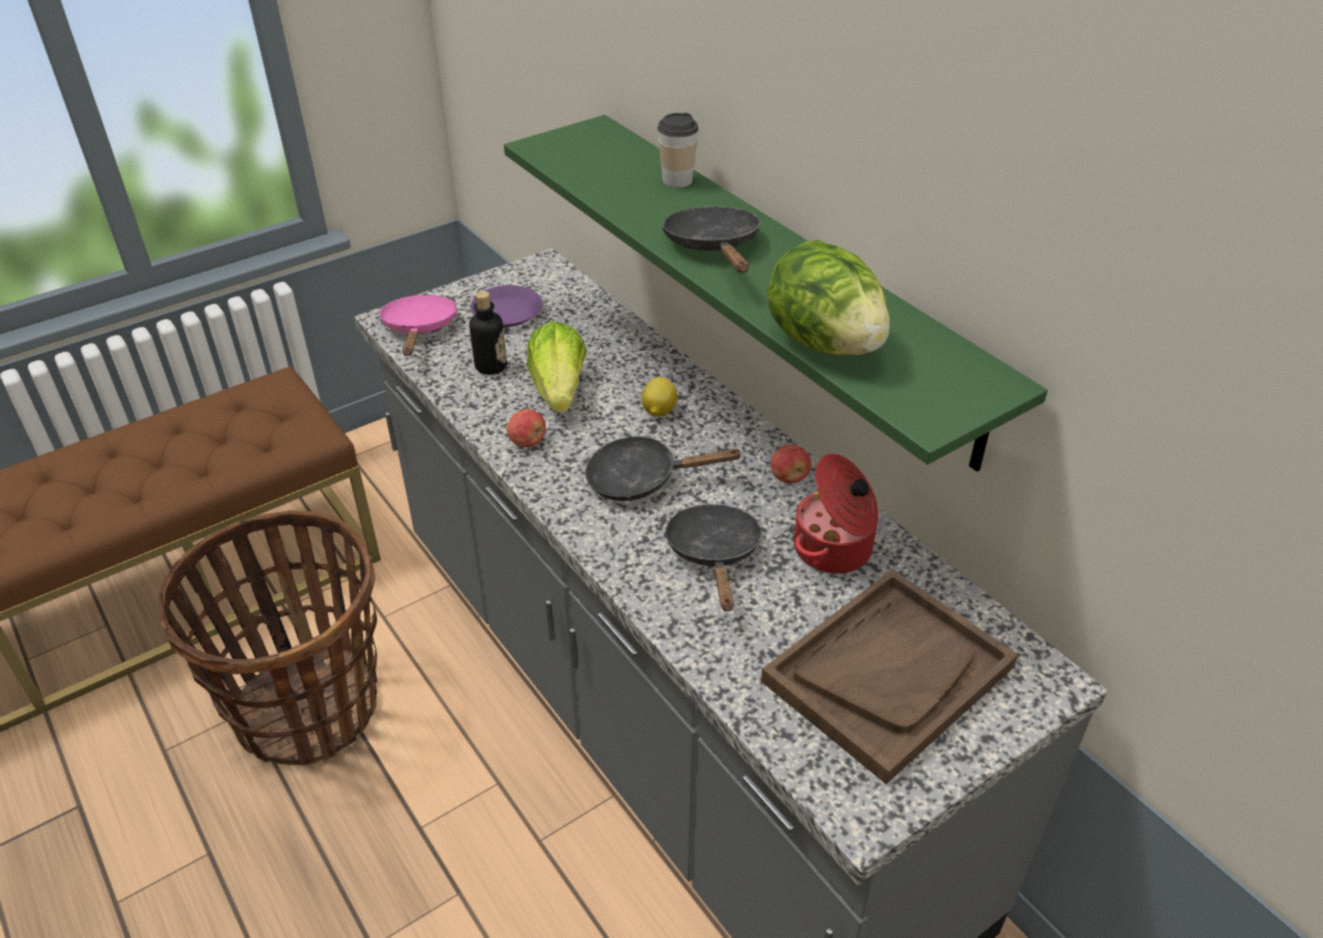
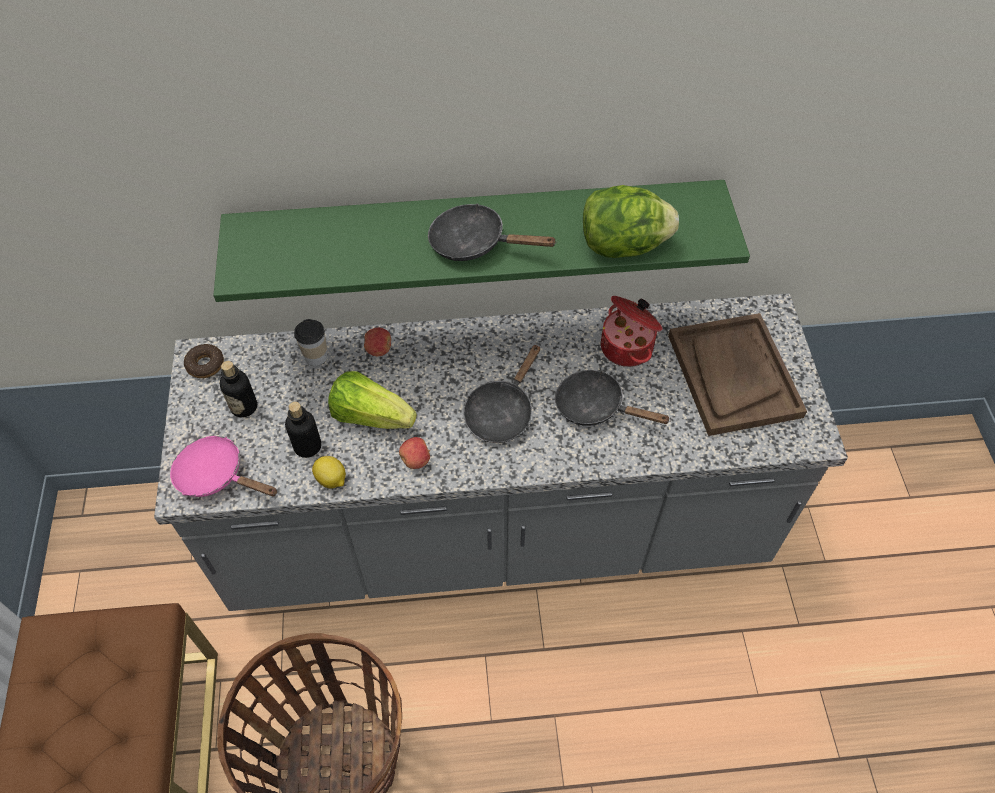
camera: 60 degrees left, 15 degrees up
purple plate [470,285,542,327] -> bottle [220,361,257,417]
lemon [642,377,677,417] -> lemon moved to [312,456,346,489]
cup [657,113,698,188] -> cup moved to [294,319,327,366]
apple [770,444,811,483] -> apple moved to [364,328,391,356]
none -> donut [184,344,224,378]

